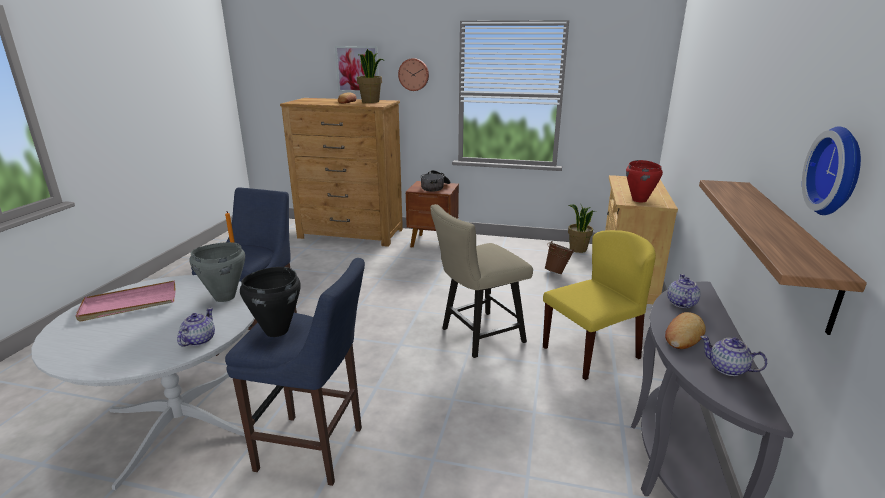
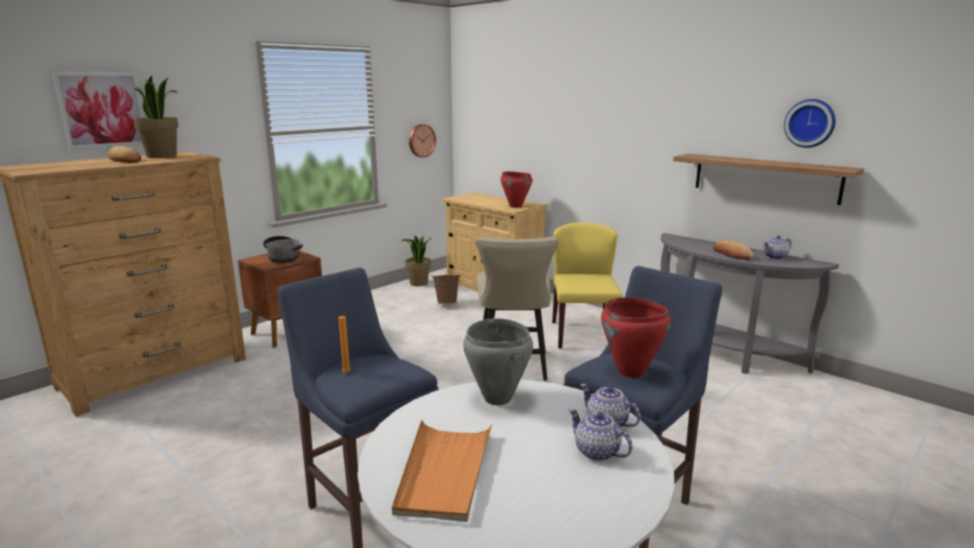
camera: 60 degrees left, 5 degrees down
pink tray [76,281,175,322] -> orange tray [392,420,492,522]
black cooking pot [240,267,301,337] -> red cooking pot [601,297,671,378]
wall clock [398,58,429,91] -> wall clock moved to [409,124,436,158]
teapot [667,274,701,308] -> teapot moved to [568,409,633,461]

